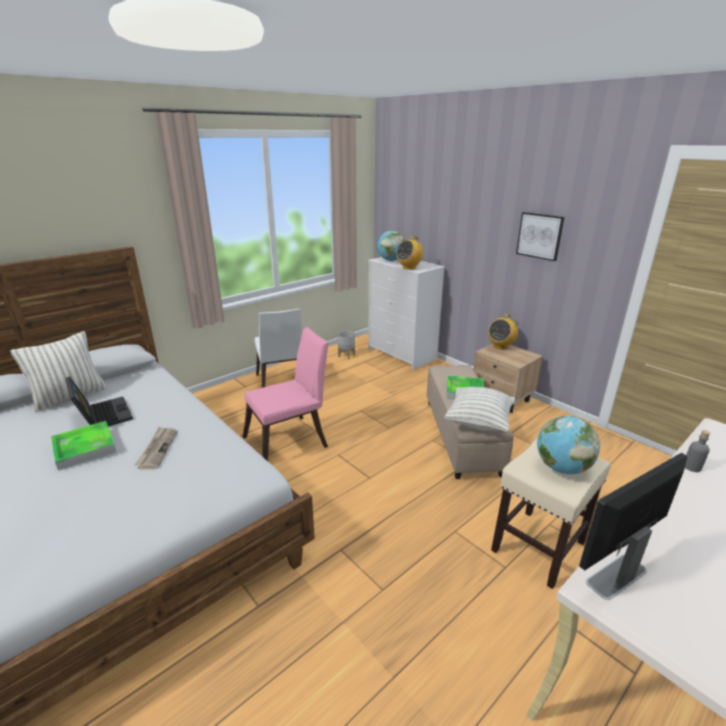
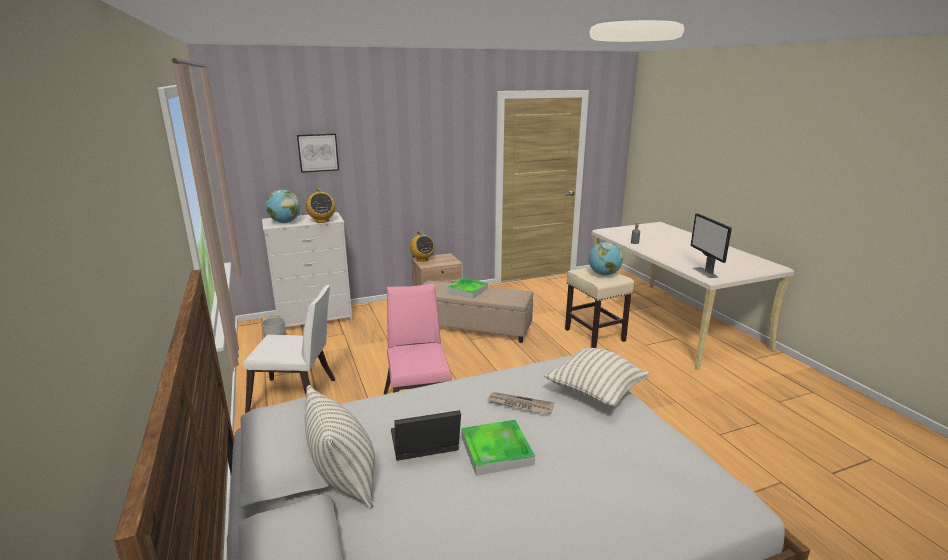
camera: 70 degrees left, 5 degrees down
pillow [444,387,515,432] -> pillow moved to [544,348,650,406]
picture [516,212,565,261] -> picture moved to [297,134,339,173]

